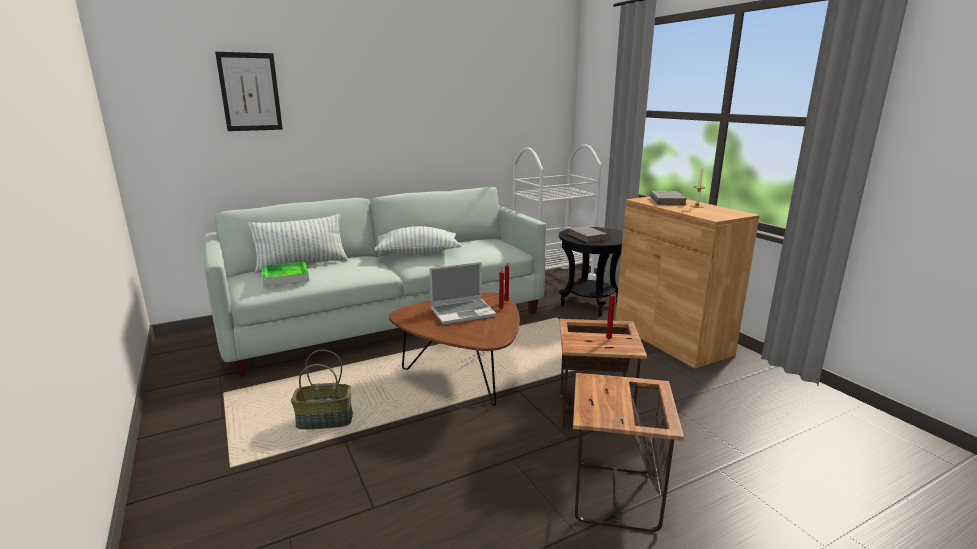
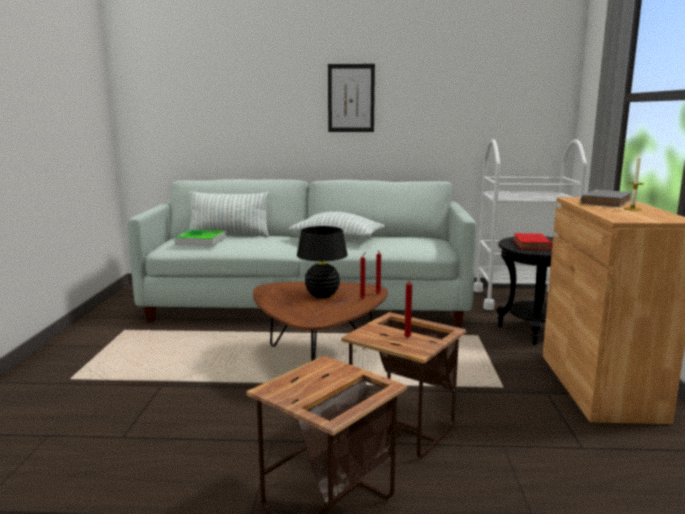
camera: 30 degrees right, 5 degrees down
picture [215,52,283,131] -> picture moved to [328,64,375,132]
basket [291,350,353,430] -> none
laptop [429,262,496,325] -> black table lamp [297,226,348,298]
grey book [568,226,608,242] -> red book [513,233,552,250]

